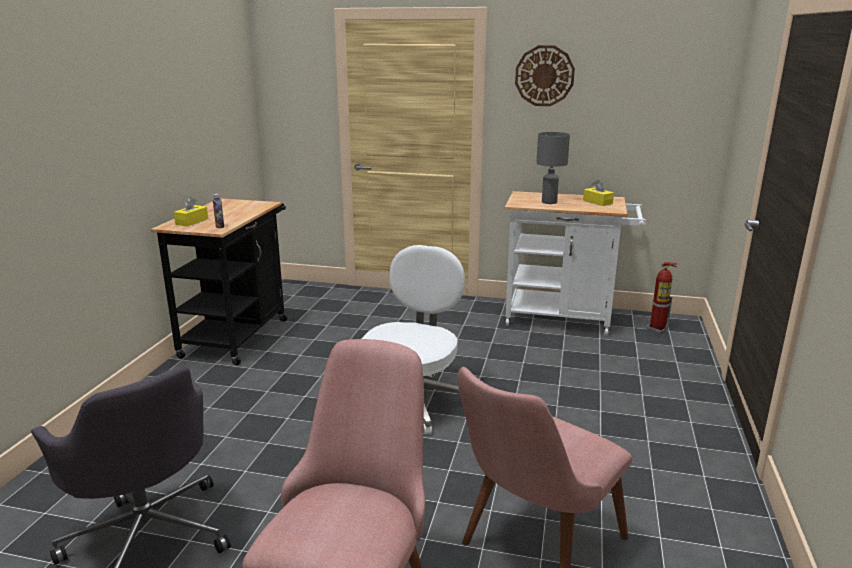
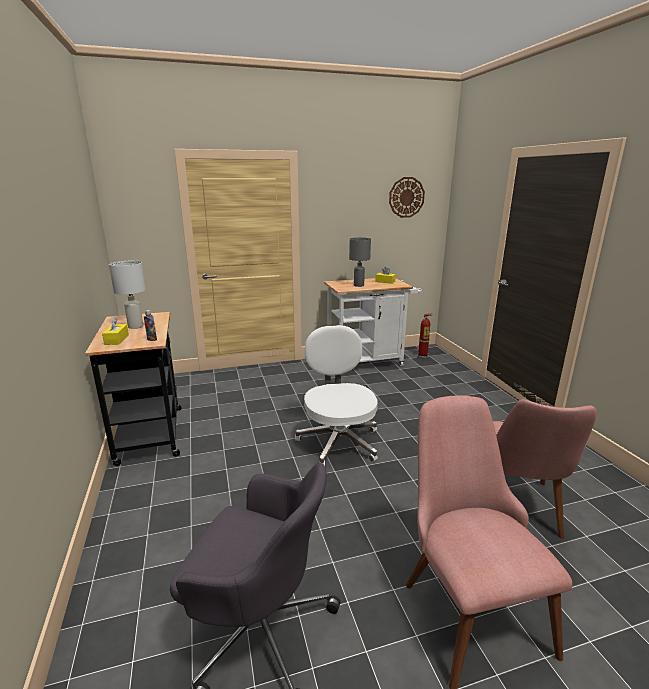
camera: 30 degrees left, 0 degrees up
wall clock [515,45,575,106] -> wall clock moved to [389,177,425,218]
none -> white table lamp [109,261,146,329]

